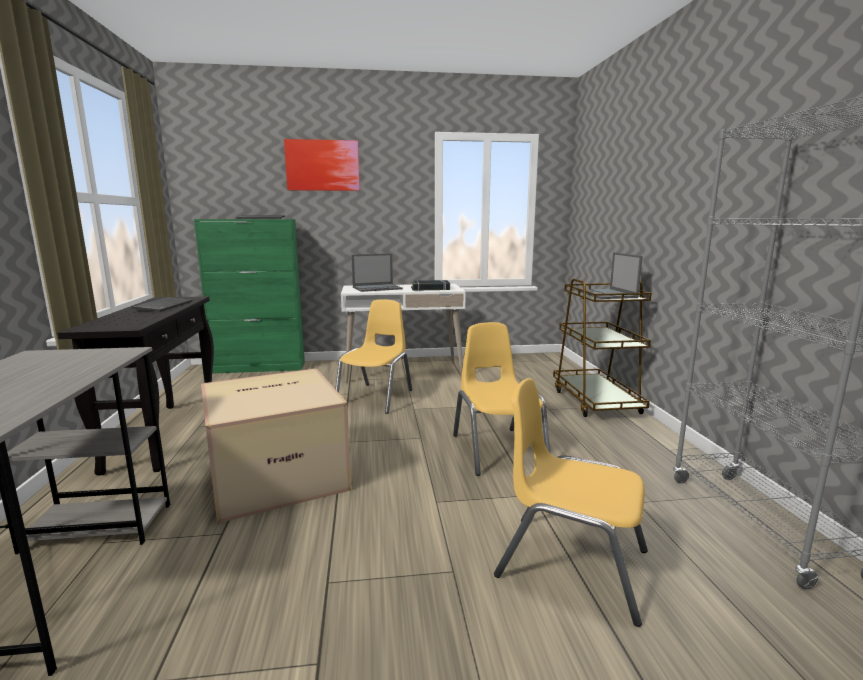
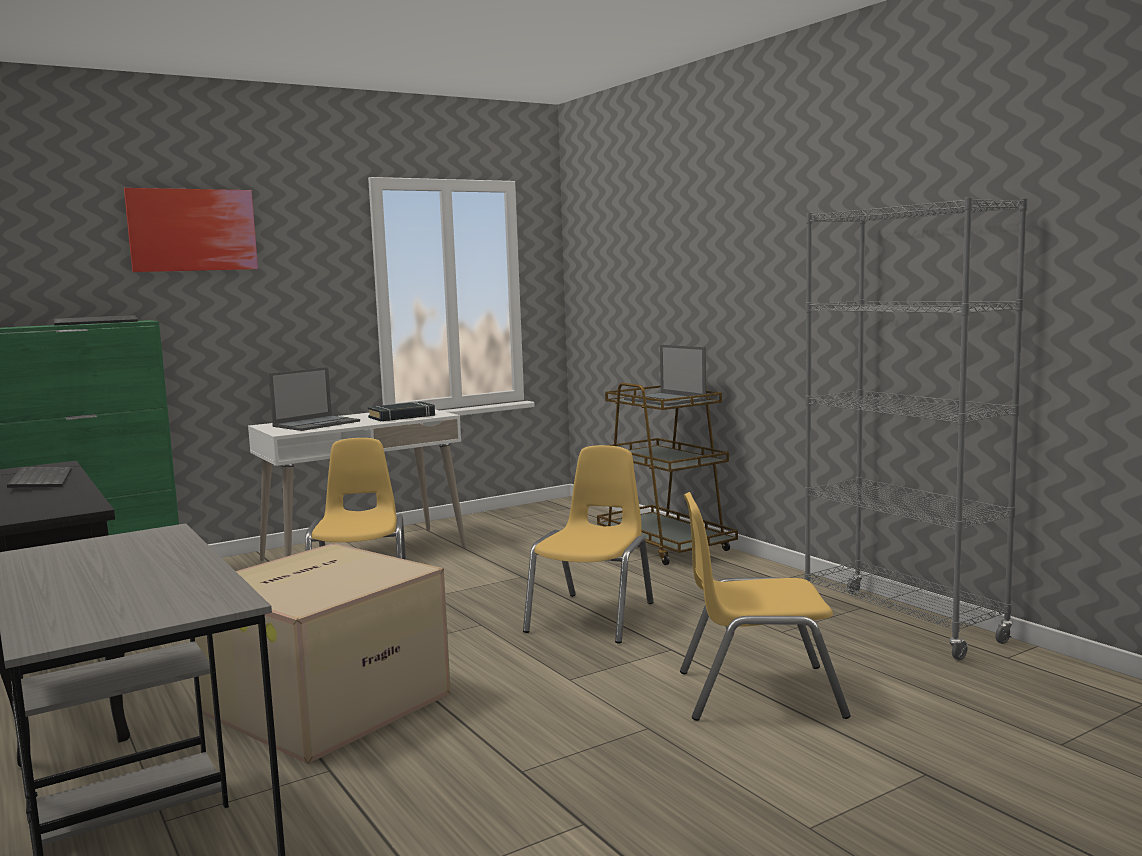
camera: 25 degrees left, 5 degrees down
yellow chair [453,322,551,476] -> yellow chair turned 60 degrees clockwise [523,445,654,644]

